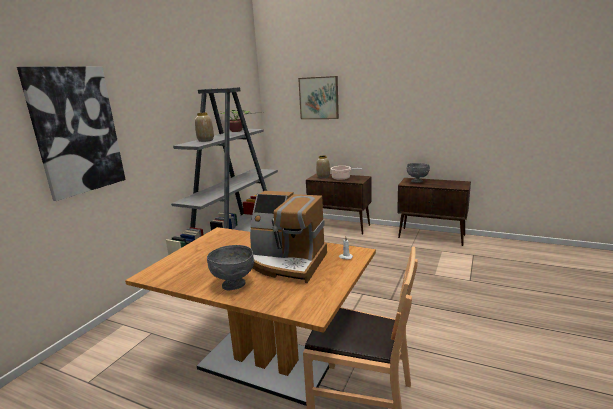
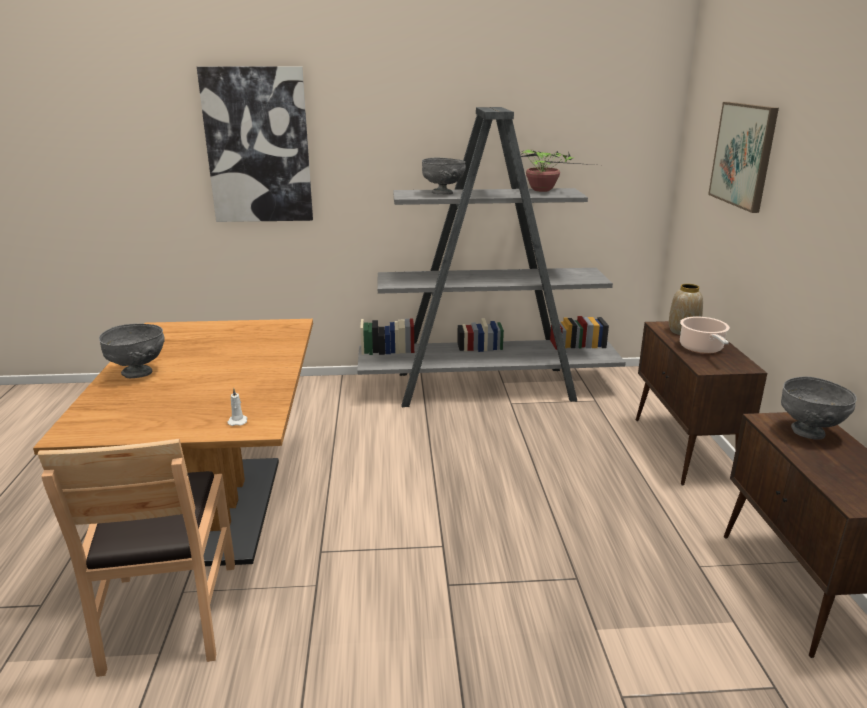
camera: 60 degrees right, 5 degrees up
vase [195,113,214,142] -> grey bowl [422,158,466,195]
coffee machine [250,191,327,283] -> none

